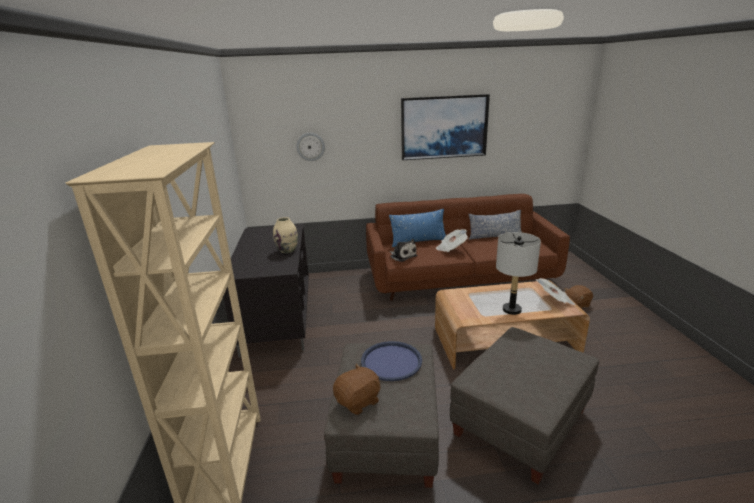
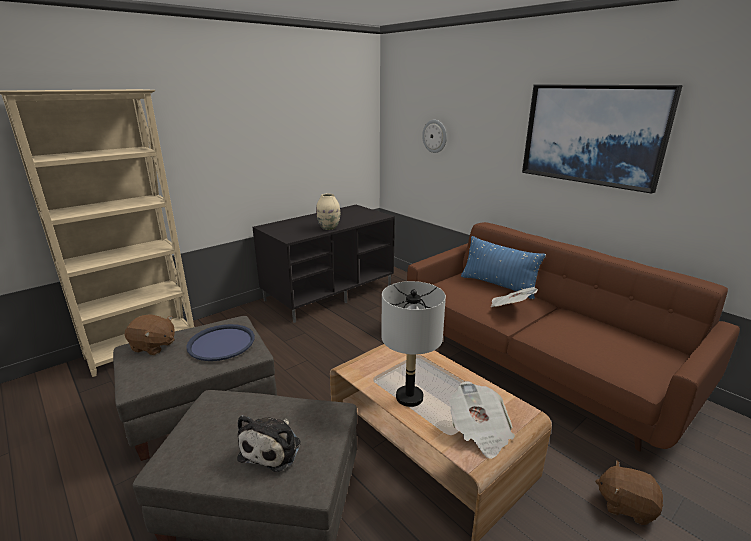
camera: 55 degrees right, 0 degrees up
plush toy [390,239,417,262] -> plush toy moved to [237,415,301,472]
pillow [468,210,522,240] -> none

